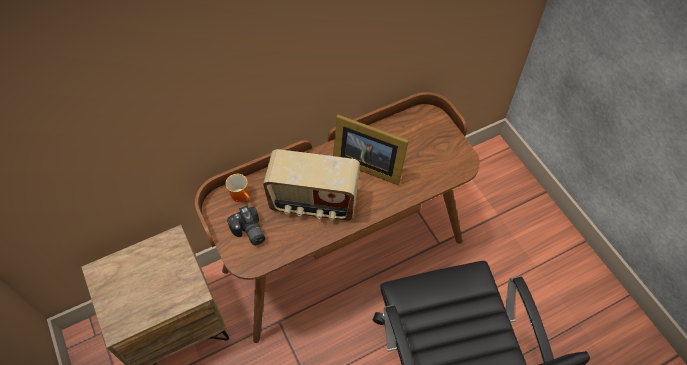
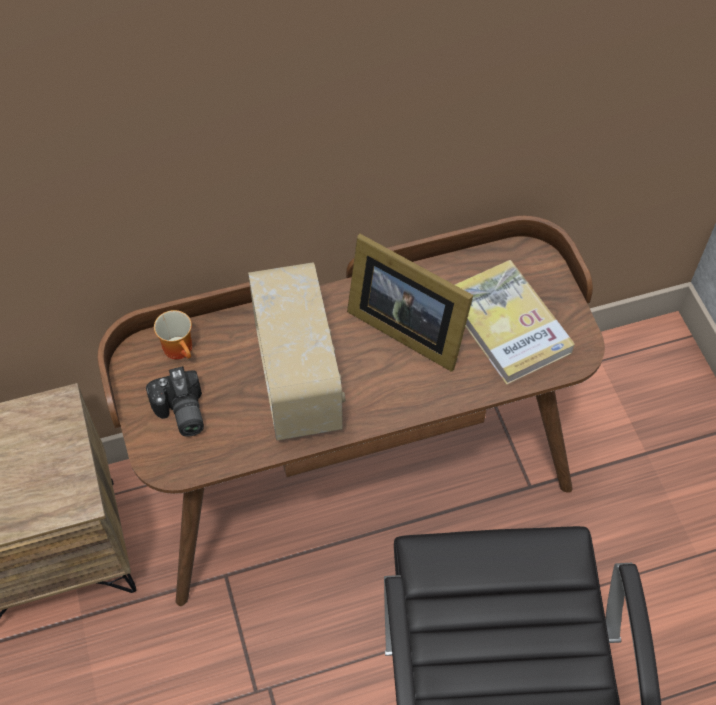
camera: 10 degrees right, 0 degrees up
radio [263,149,360,221] -> radio turned 120 degrees counterclockwise [248,262,346,441]
none -> book [455,260,575,385]

